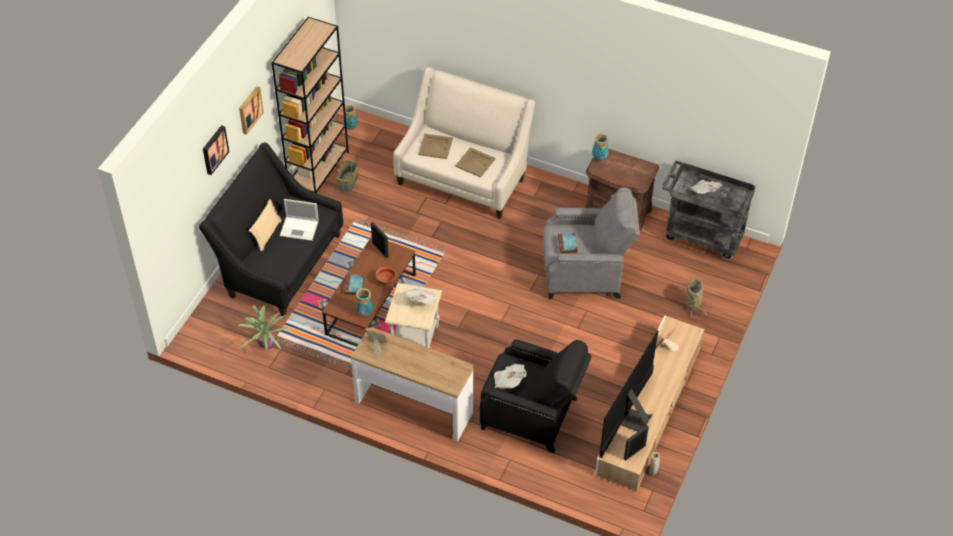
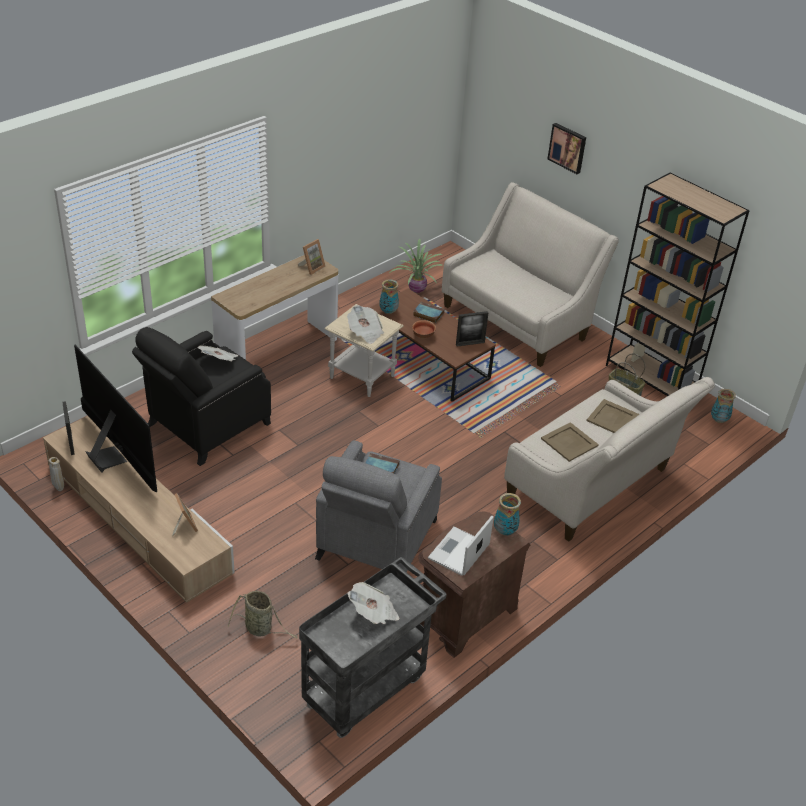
camera: 110 degrees right, 10 degrees down
black sofa [199,142,343,318] -> beige sofa [442,182,619,367]
picture [239,86,264,135] -> none
beige pillow [249,199,281,251] -> none
laptop [280,199,319,241] -> laptop moved to [428,516,494,576]

